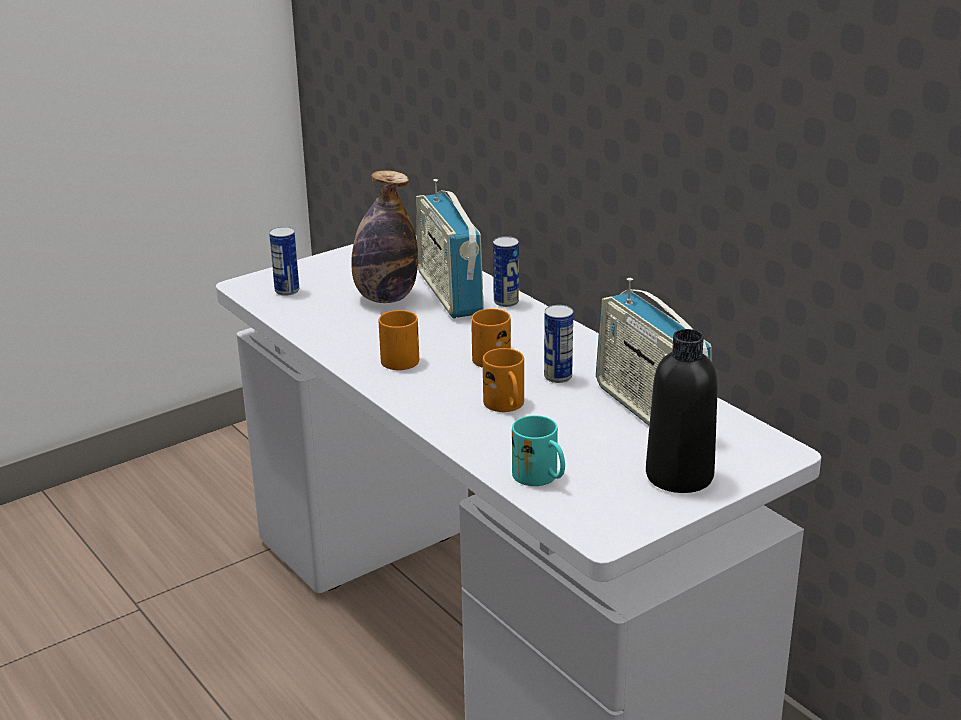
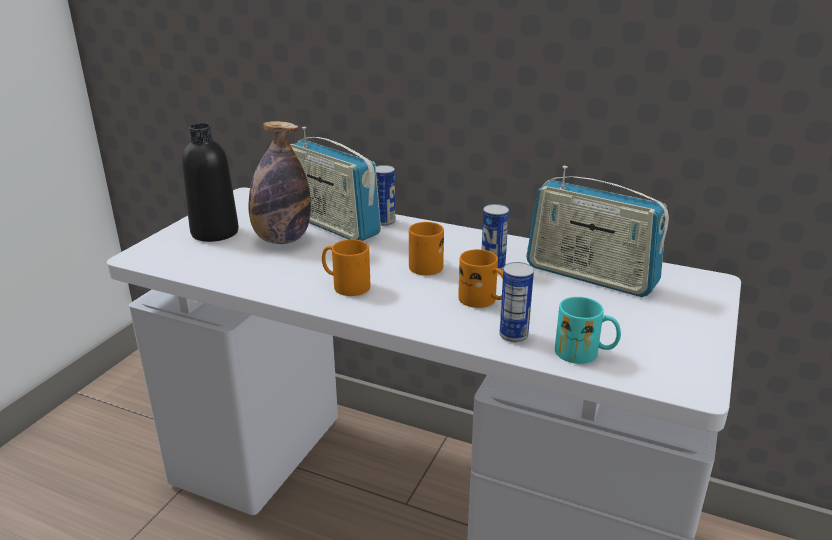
camera: 30 degrees left, 0 degrees up
can [269,227,299,296] -> can moved to [499,262,534,342]
black bottle [646,329,718,493] -> black bottle moved to [182,123,239,242]

